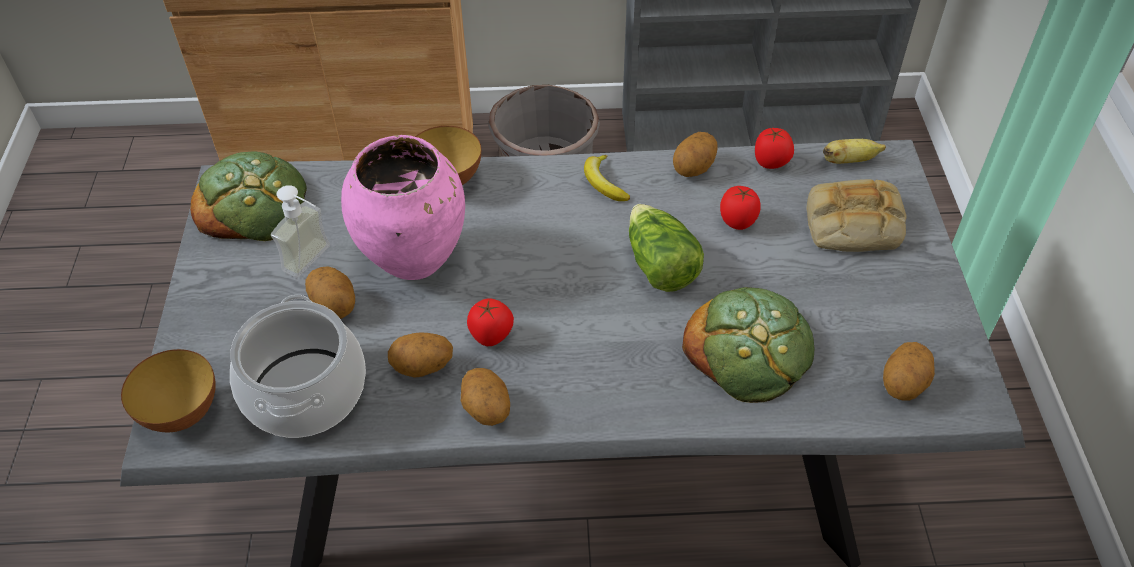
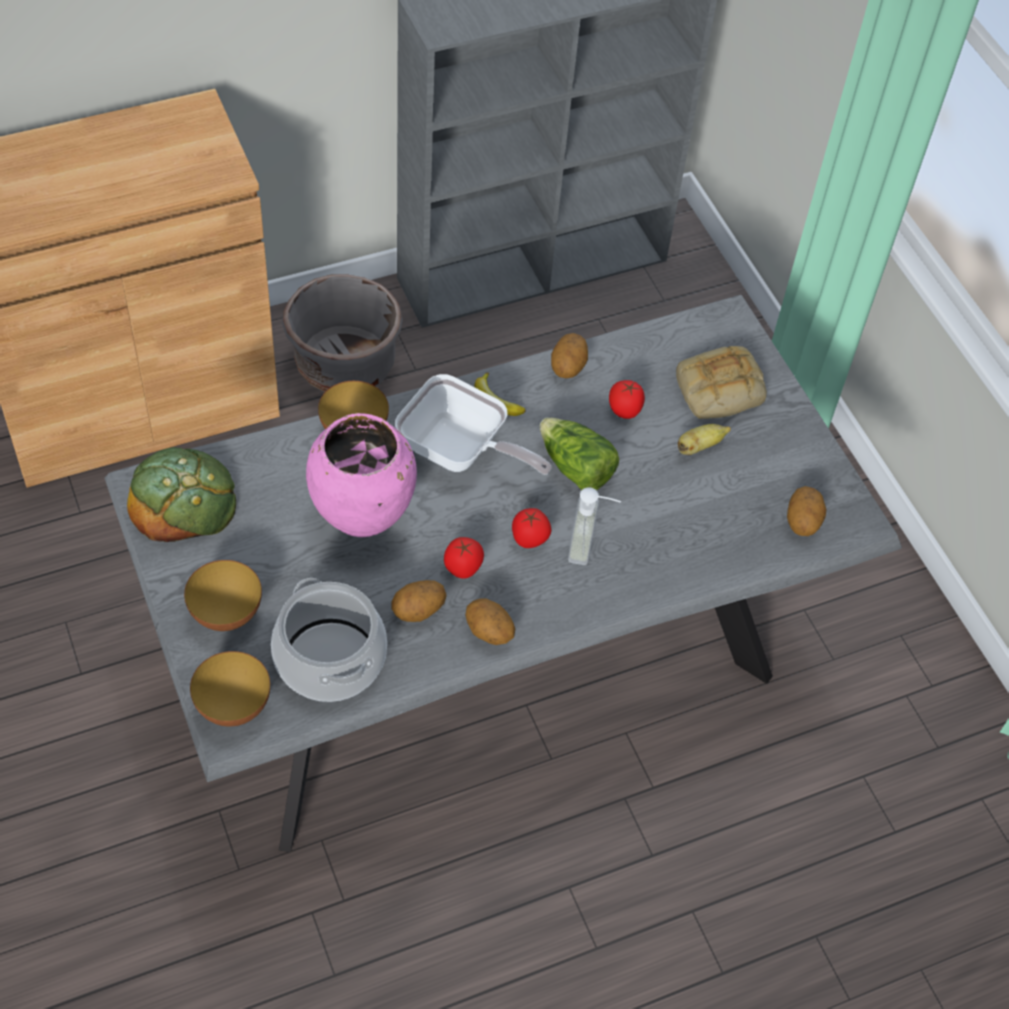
camera: 25 degrees left, 5 degrees up
soap dispenser [271,185,330,278] -> soap dispenser moved to [568,487,621,565]
potato [305,266,355,319] -> none
bread [682,287,815,403] -> none
tomato [755,128,794,169] -> tomato moved to [512,508,552,548]
banana [823,139,886,164] -> banana moved to [678,424,731,455]
none -> bowl [184,560,262,631]
none -> frying pan [395,374,551,475]

